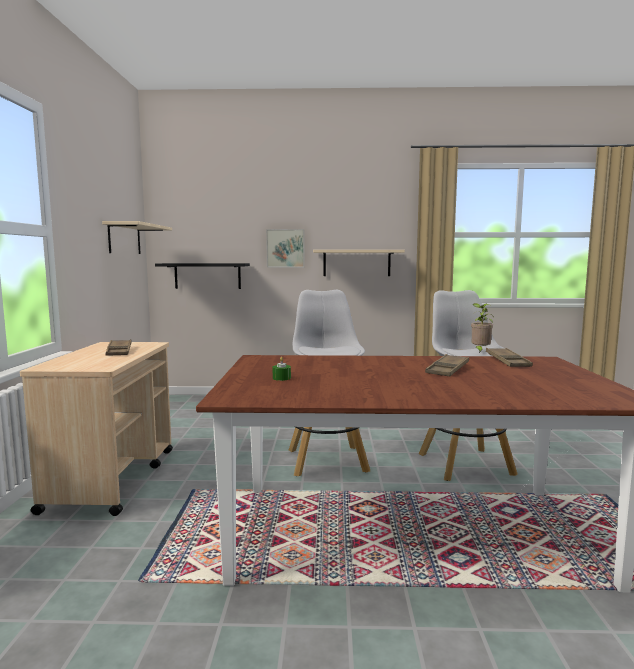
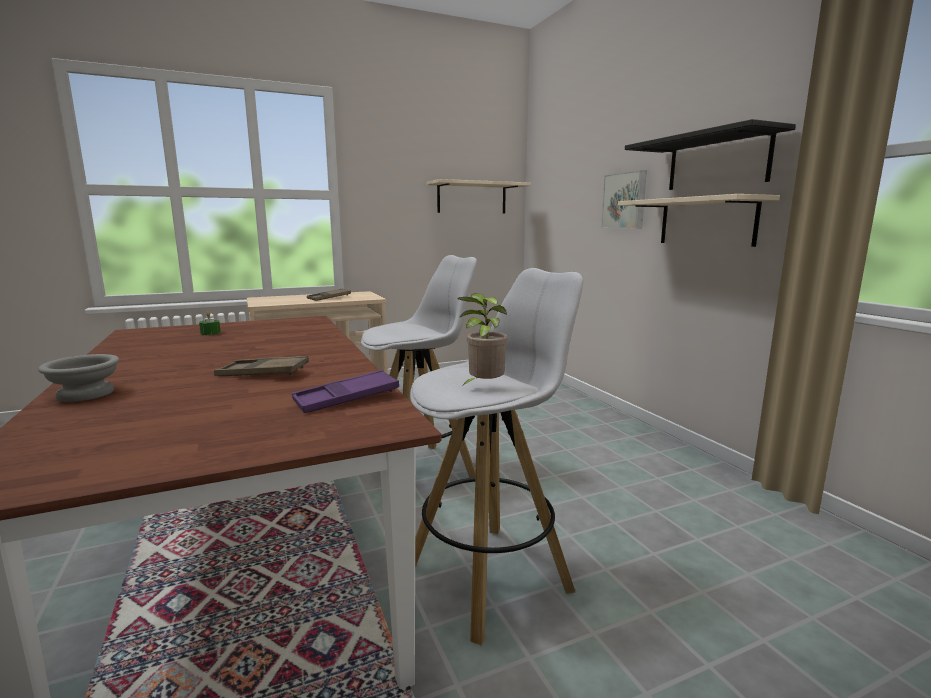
camera: 65 degrees right, 5 degrees up
black shelf [155,263,250,289] -> black shelf moved to [625,119,796,190]
brown tray [486,348,533,367] -> purple tray [292,370,399,413]
none -> grey bowl [38,354,119,402]

